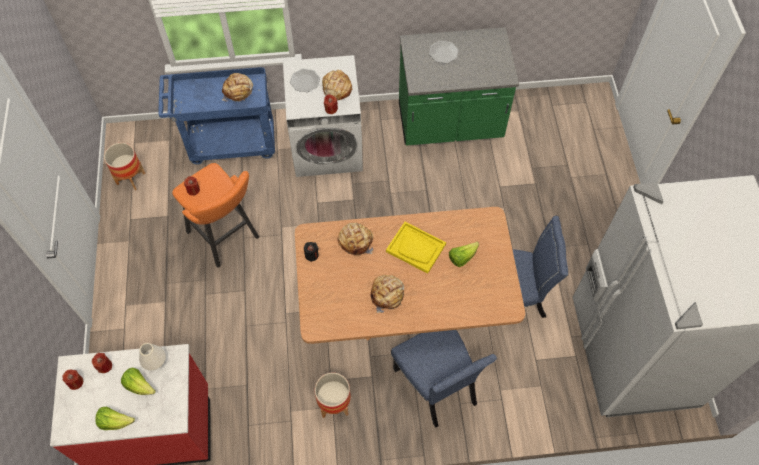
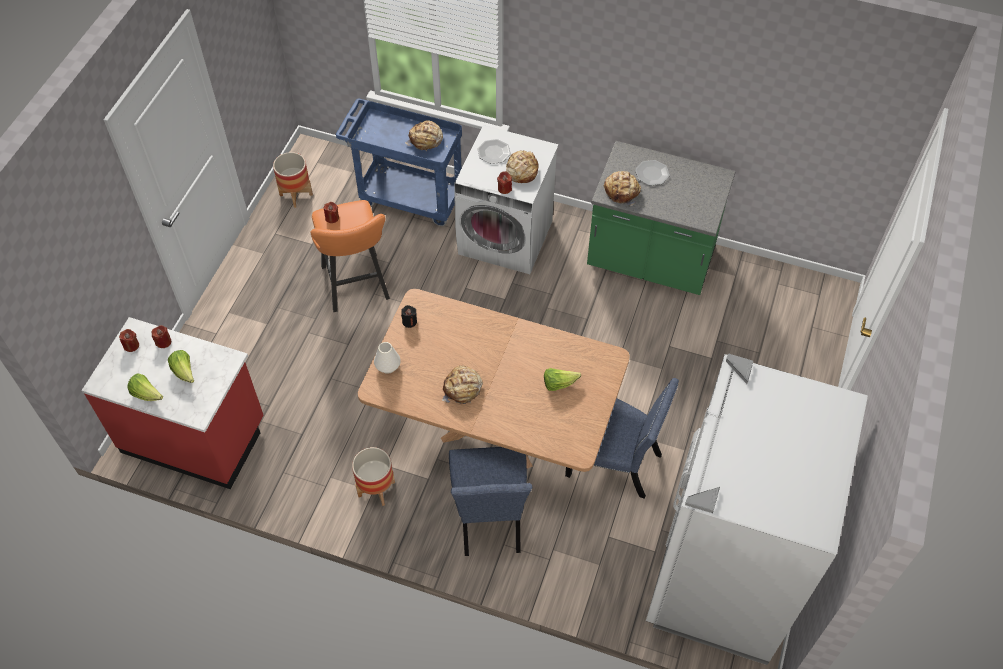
camera: 25 degrees right, 5 degrees down
white vase [139,343,166,370] -> white vase moved to [374,342,401,374]
bread [338,223,373,255] -> bread moved to [604,171,641,206]
yellow tray [386,222,446,274] -> none

